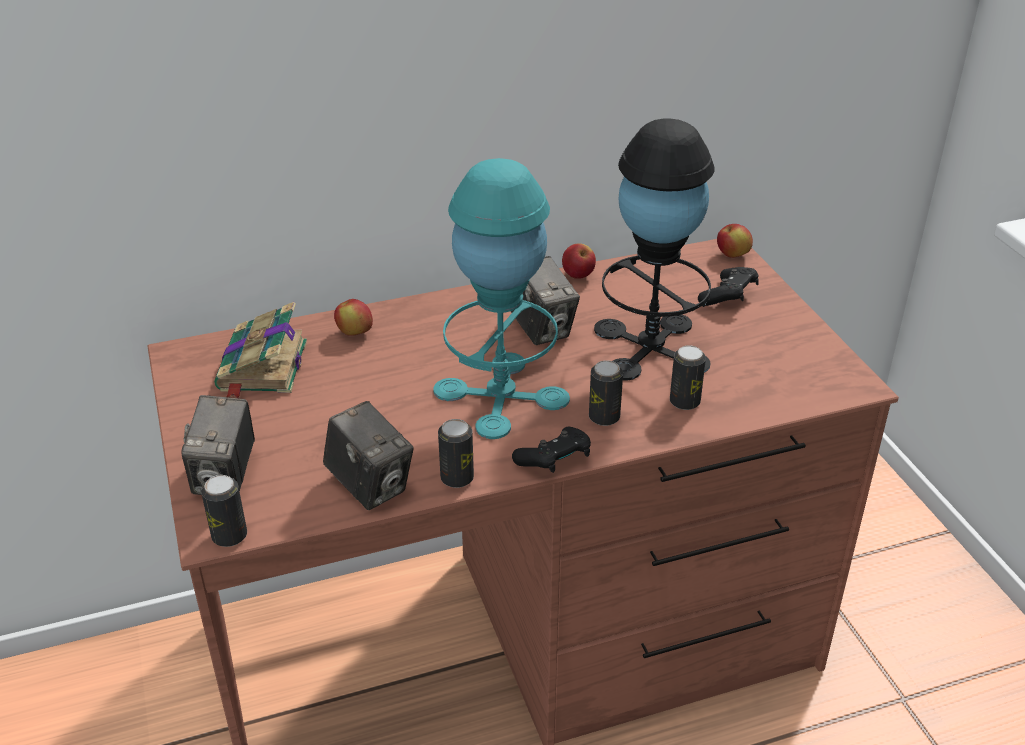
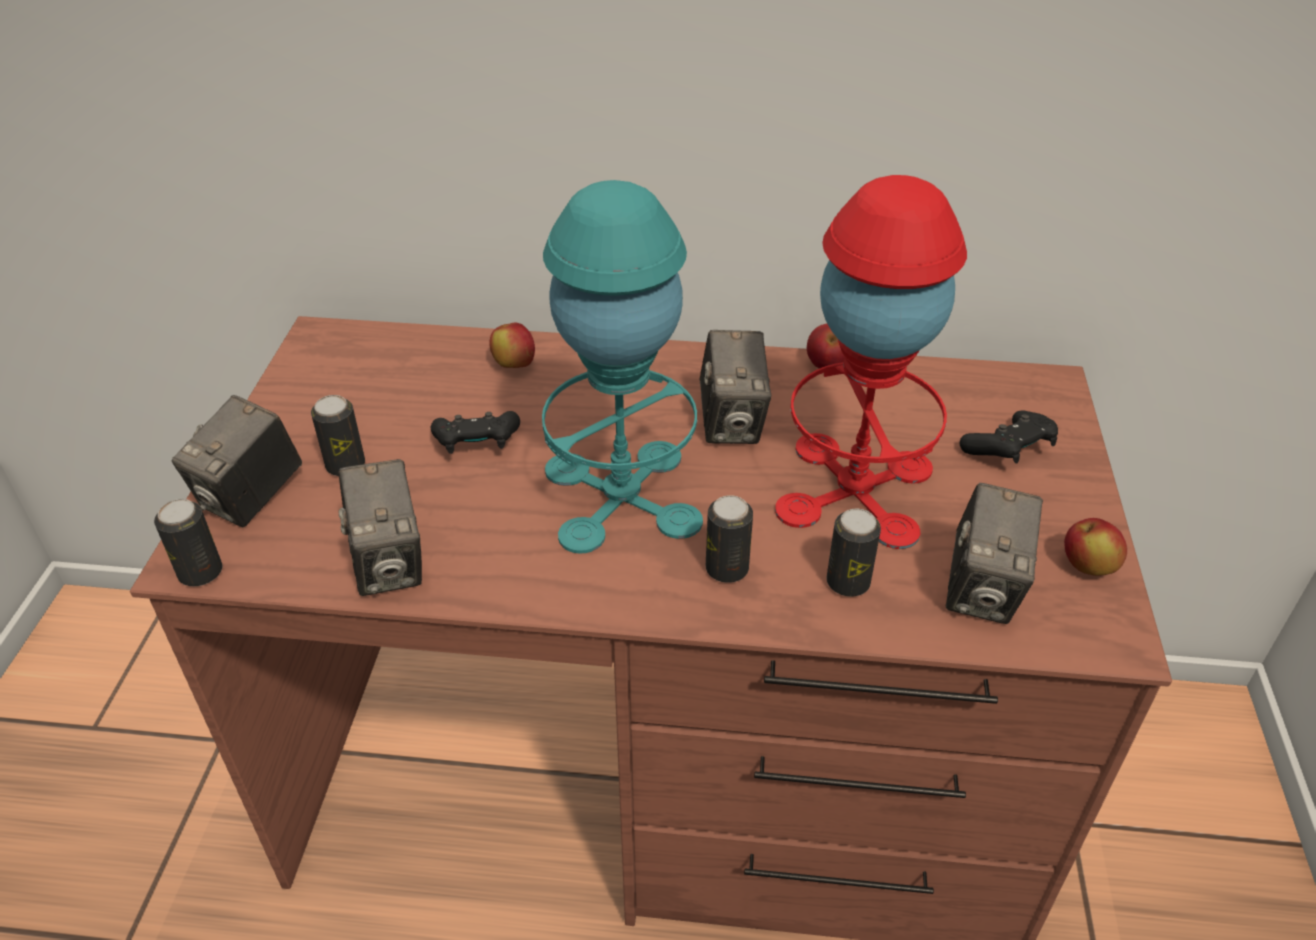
camera: 25 degrees right, 5 degrees up
book [214,302,307,398] -> none
can [438,419,474,488] -> can moved to [311,395,365,476]
black game controller [512,427,591,473] -> black game controller moved to [431,411,520,454]
black table lamp [594,119,715,380] -> red table lamp [775,175,967,549]
apple [717,224,753,258] -> apple moved to [1064,518,1127,576]
none -> camera [946,483,1043,624]

